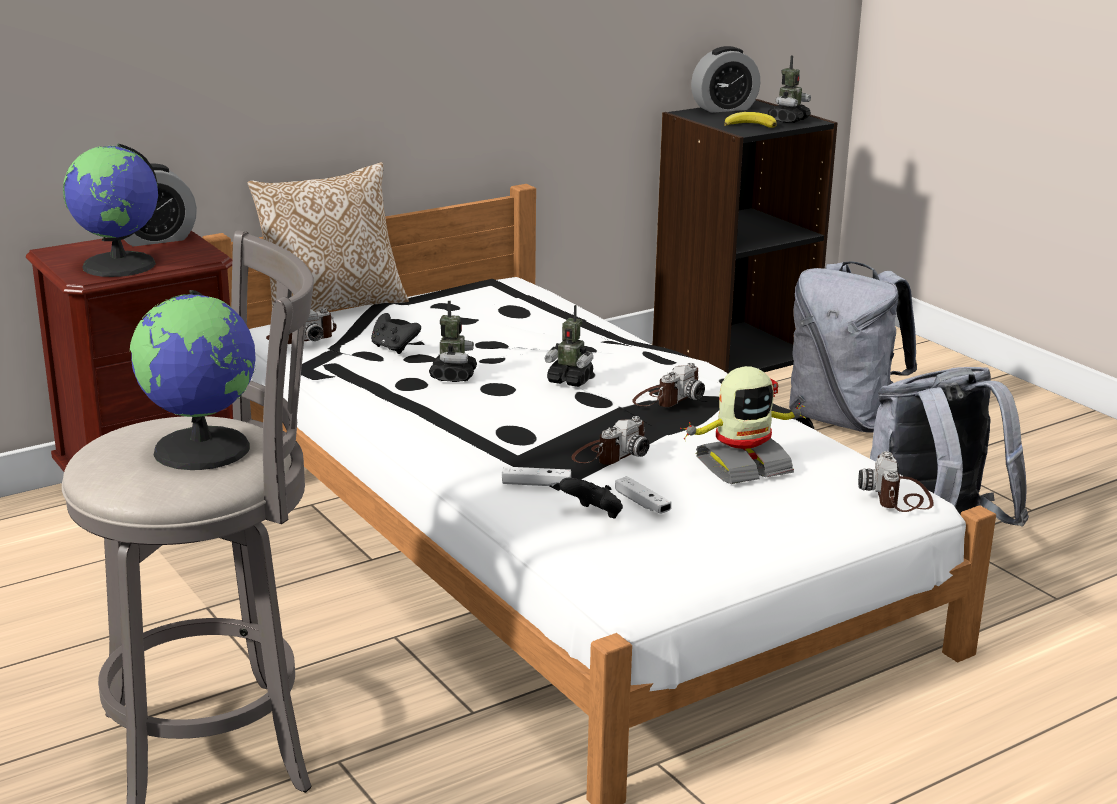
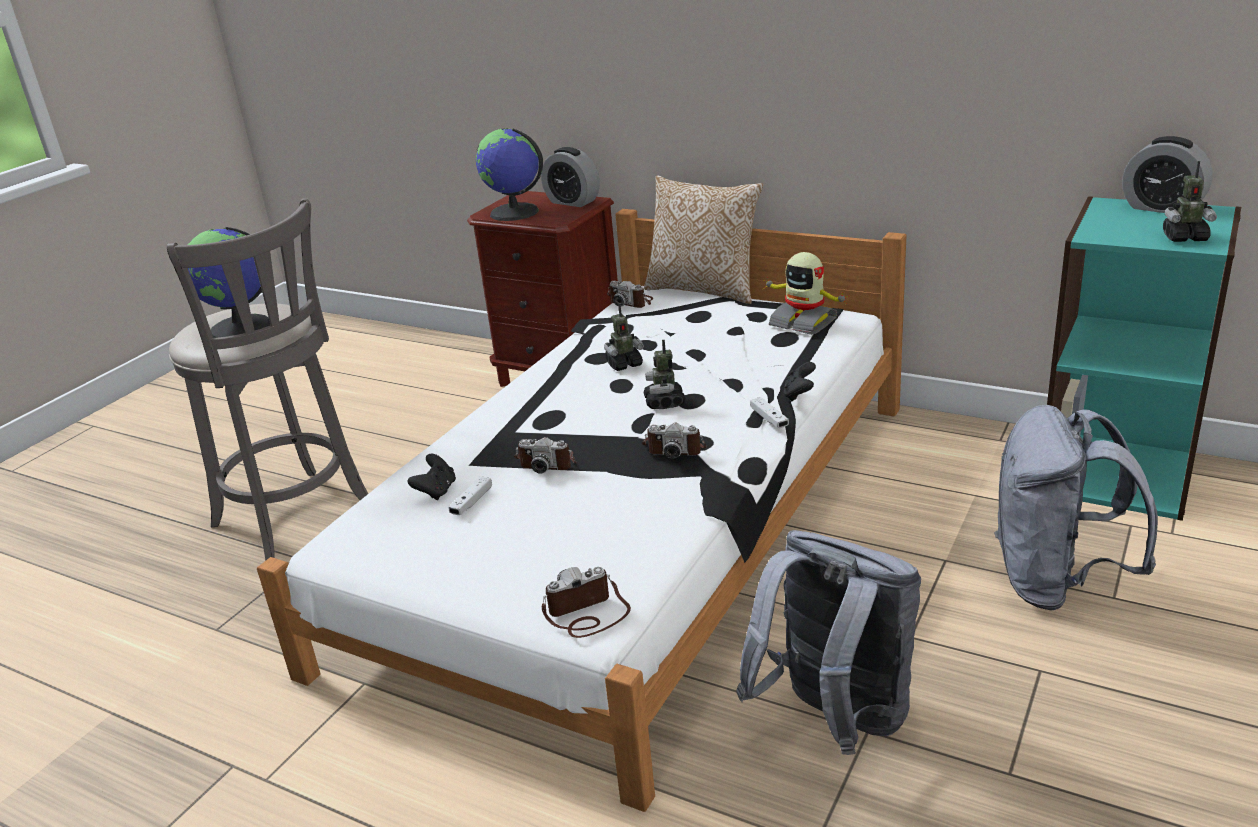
camera: 65 degrees right, 5 degrees up
black game controller [371,313,421,354] -> black game controller moved to [783,362,816,402]
white game controller [502,466,571,486] -> white game controller moved to [750,397,789,428]
black bookcase [653,99,838,373] -> turquoise bookcase [1047,196,1241,521]
toy robot [680,366,806,484] -> toy robot moved to [762,252,848,335]
banana [724,112,776,128] -> none

